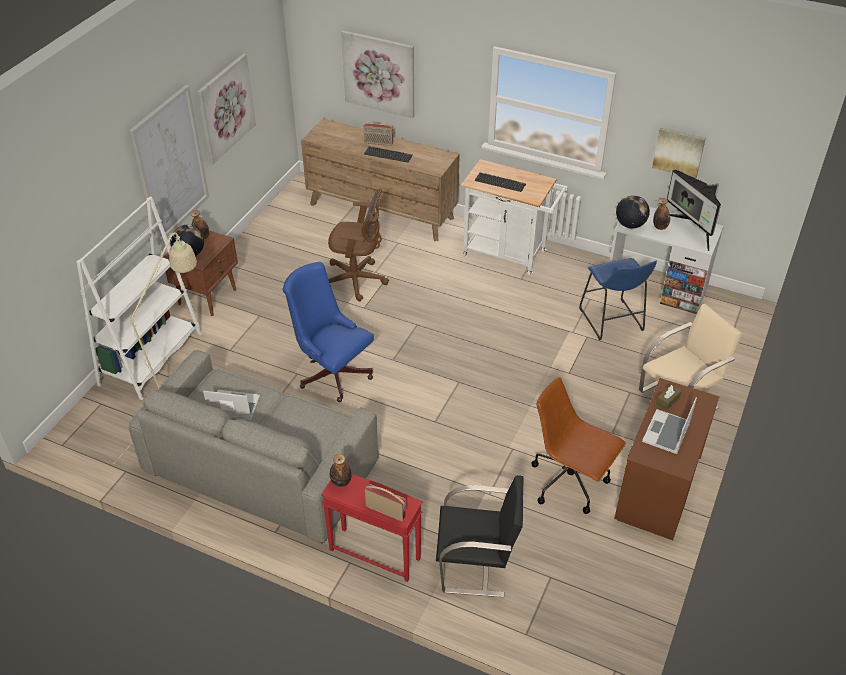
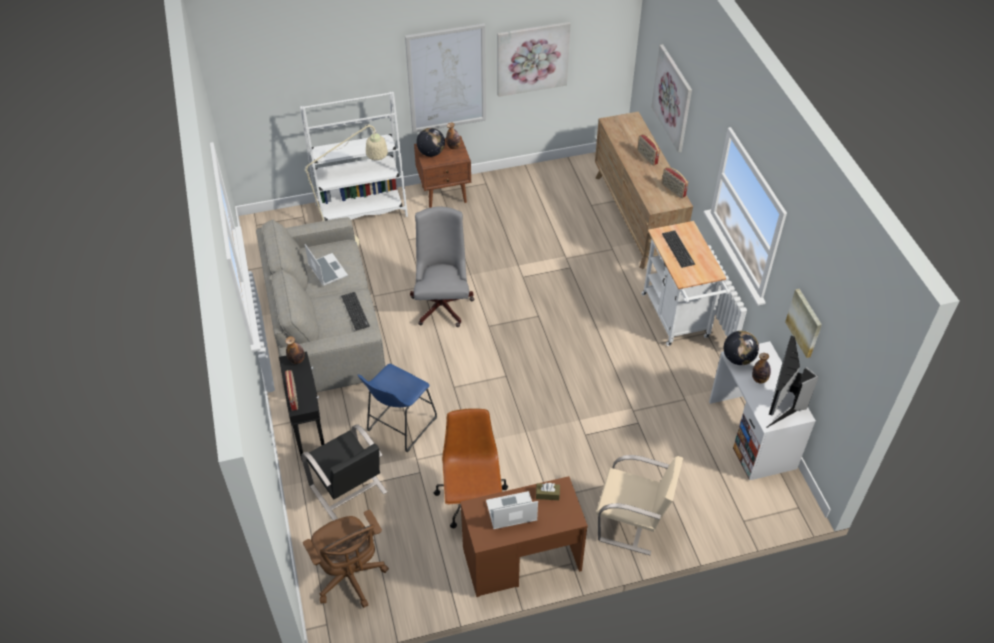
camera: 50 degrees right, 5 degrees up
blue office chair [282,262,374,402] -> grey office chair [410,207,474,327]
red side table [321,474,423,582] -> black side table [279,351,325,460]
brown office chair [328,188,389,301] -> brown office chair moved to [303,510,389,608]
keyboard [364,146,413,162] -> keyboard moved to [341,292,370,331]
blue stool [579,258,657,341] -> blue stool moved to [358,364,437,453]
none -> radio [662,167,688,198]

